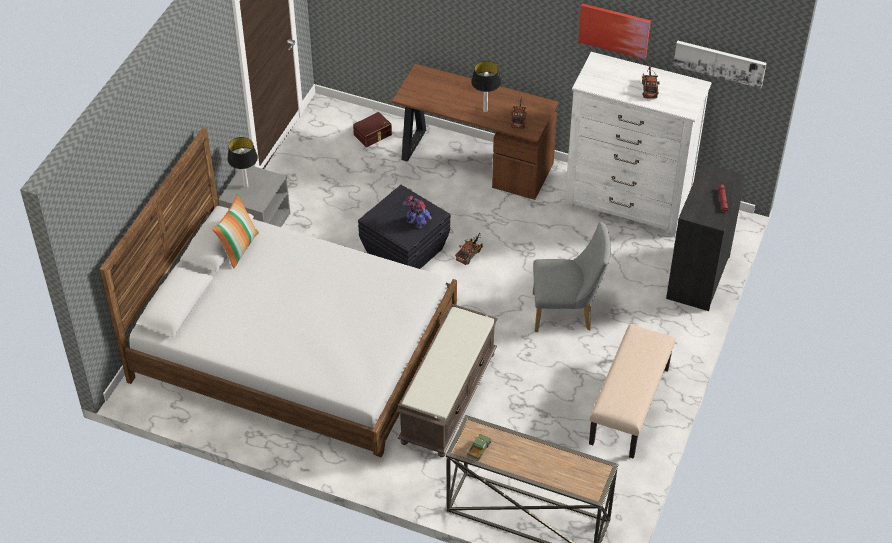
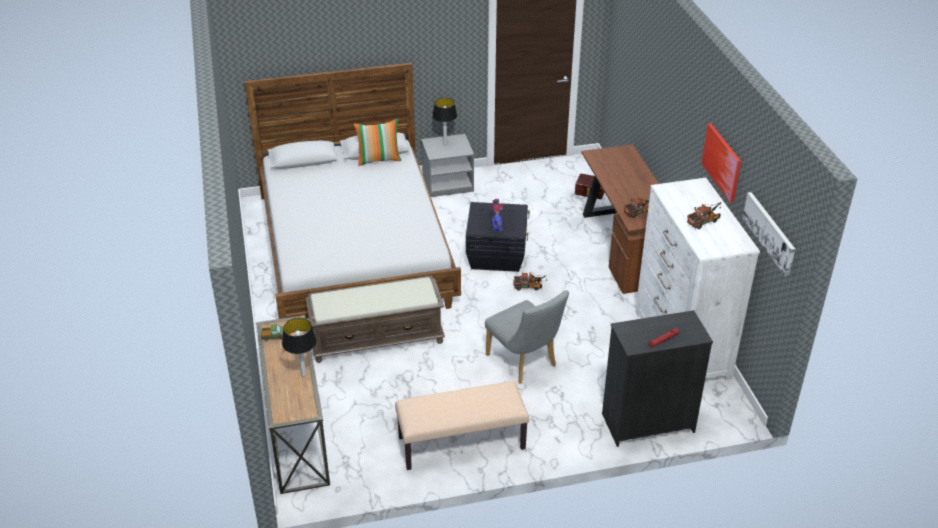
camera: 55 degrees right, 10 degrees down
table lamp [471,61,501,112] -> table lamp moved to [282,318,317,377]

